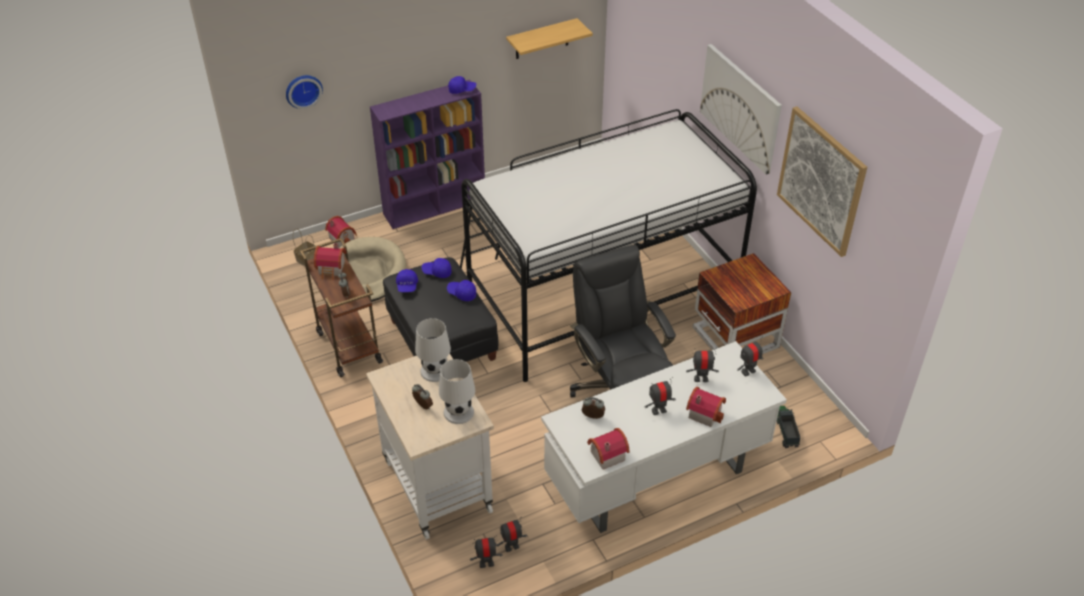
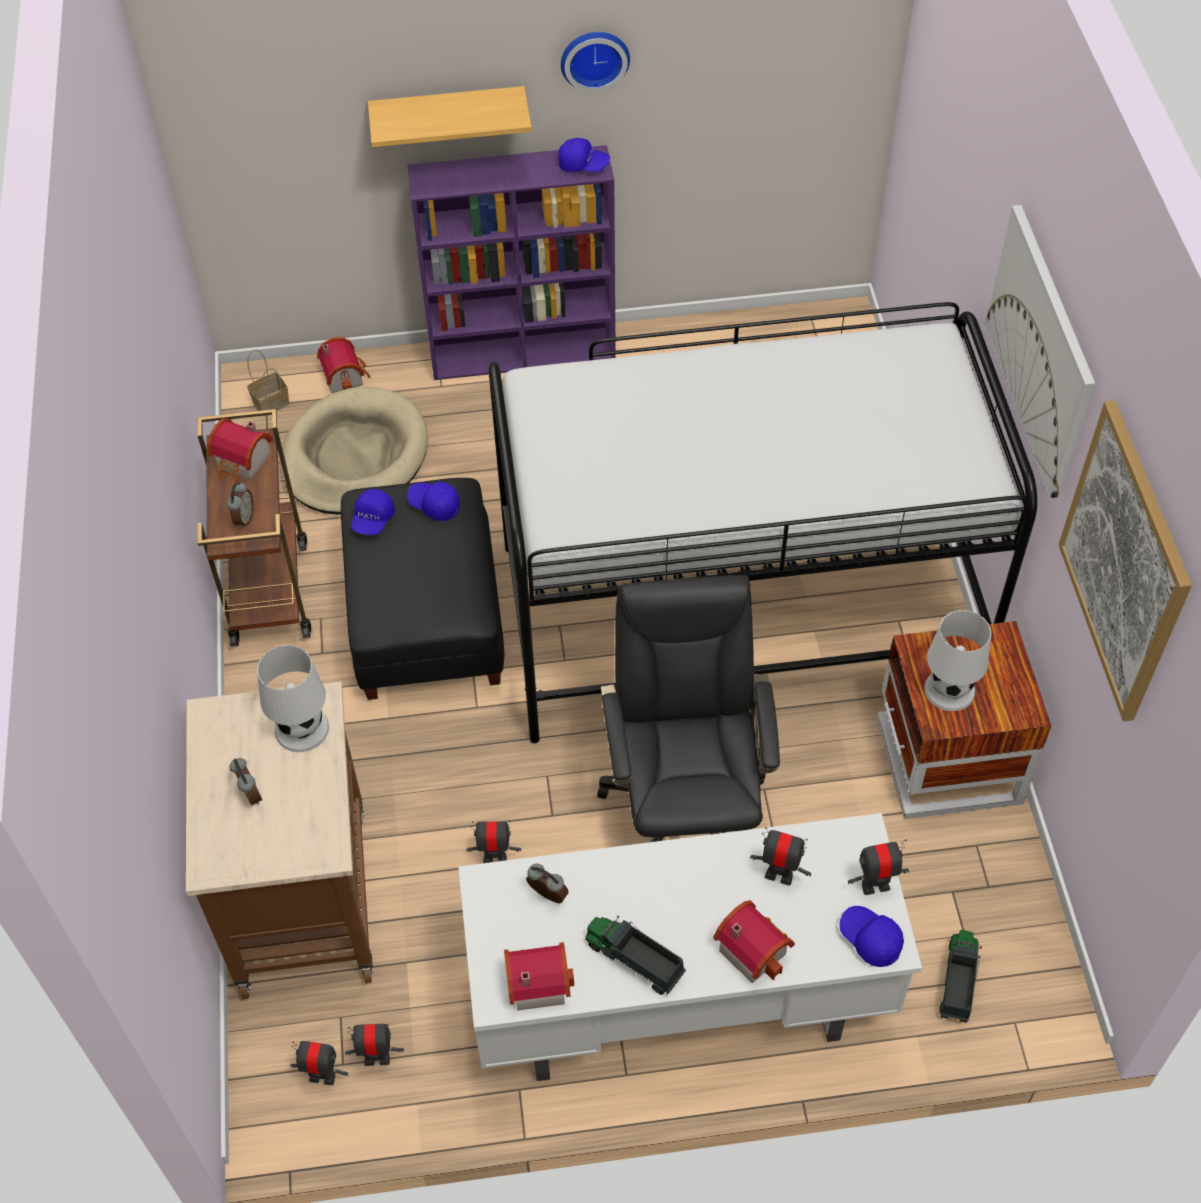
camera: 20 degrees right, 10 degrees up
wall clock [286,75,323,109] -> wall clock moved to [561,32,630,92]
white cart [366,353,494,540] -> brown cart [186,682,373,999]
white table lamp [439,359,475,424] -> white table lamp moved to [924,610,991,711]
blue cap [447,280,476,301] -> blue cap moved to [840,906,904,967]
shelf [506,18,593,59] -> shelf moved to [368,86,532,147]
toy robot [644,377,676,415] -> toy robot moved to [467,821,521,863]
none -> toy truck [585,915,686,996]

